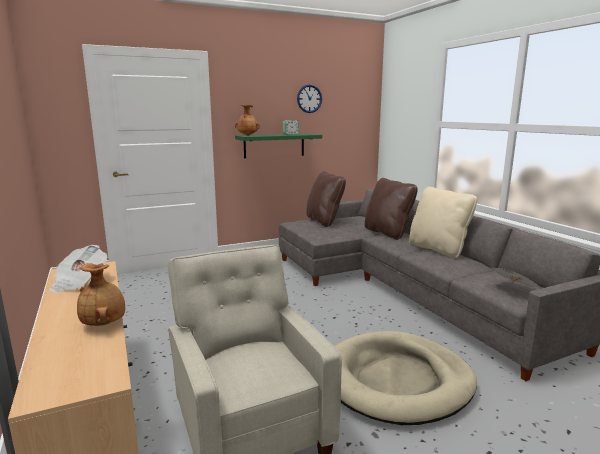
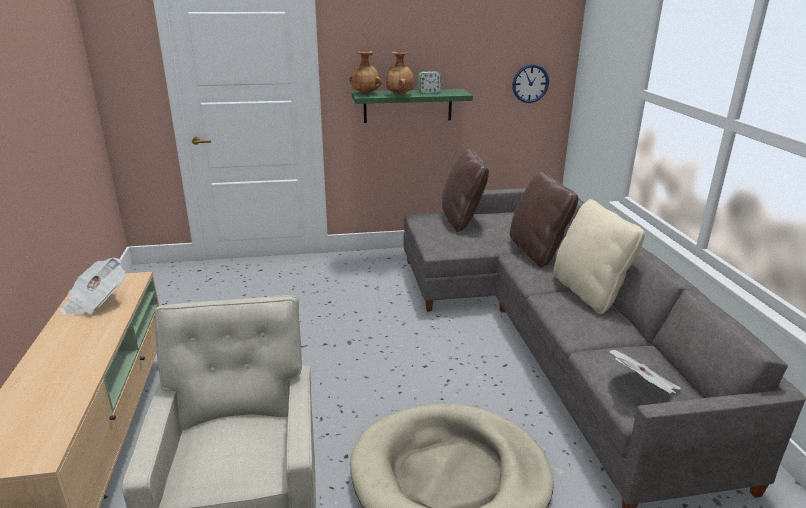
camera: 15 degrees right, 10 degrees up
brown vase [77,263,125,326] -> brown vase moved to [386,52,414,95]
wall clock [297,85,322,113] -> wall clock moved to [512,64,549,103]

